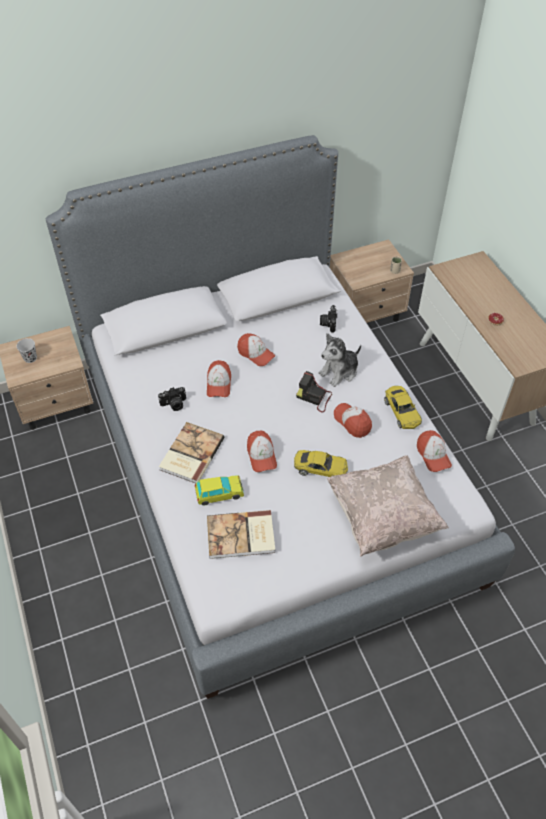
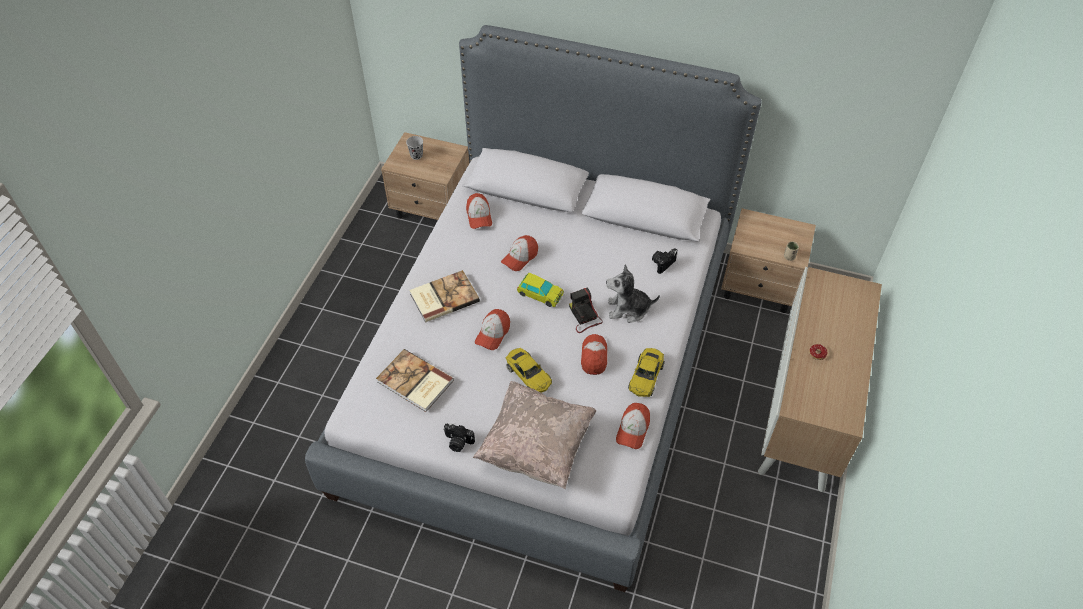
camera: 40 degrees right, 0 degrees up
camera [158,387,186,411] -> camera moved to [443,423,475,452]
toy car [195,475,244,506] -> toy car moved to [517,273,564,307]
cap [237,333,276,366] -> cap moved to [466,193,492,229]

